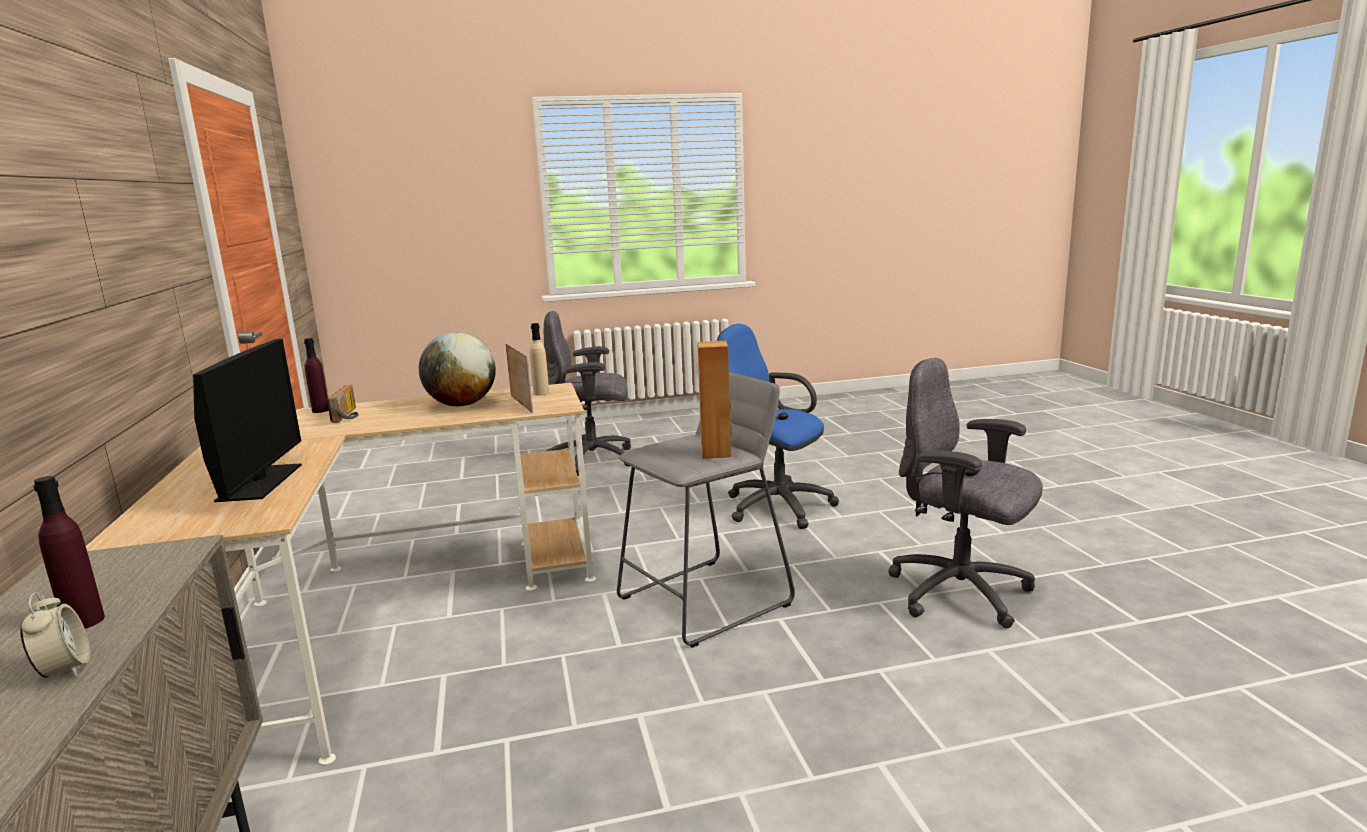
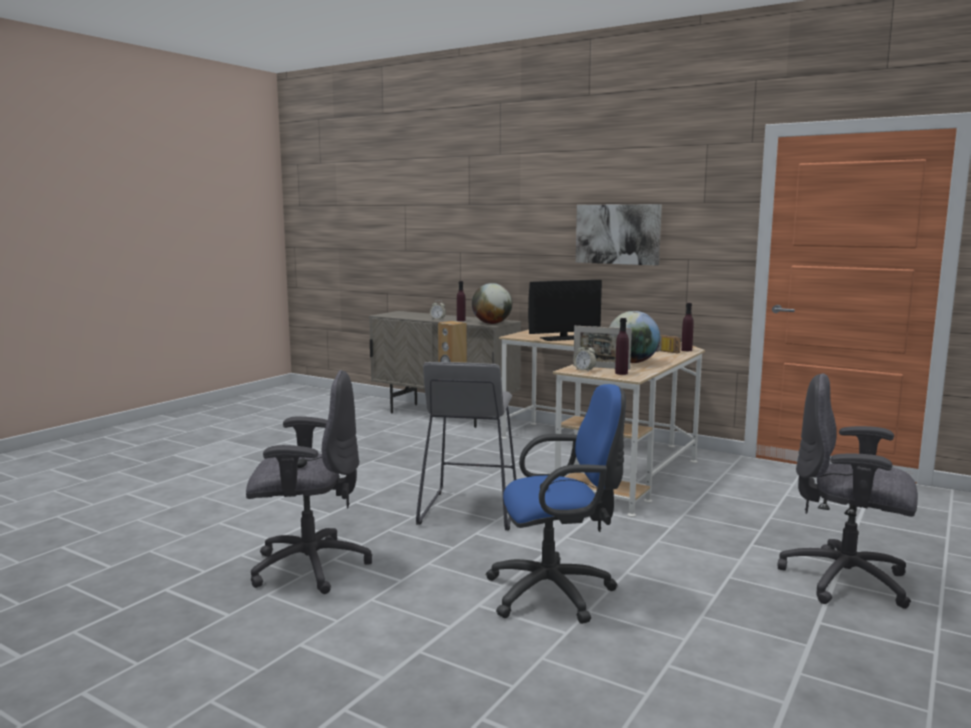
camera: 135 degrees right, 5 degrees down
monitor [193,339,302,502] -> monitor turned 60 degrees counterclockwise [528,280,602,341]
beige bottle [530,323,549,396] -> purple bottle [615,318,629,375]
grey office chair [544,311,631,476] -> grey office chair turned 105 degrees counterclockwise [777,373,918,609]
none -> globe [472,283,512,324]
none -> alarm clock [573,343,596,371]
none -> picture [576,204,662,266]

